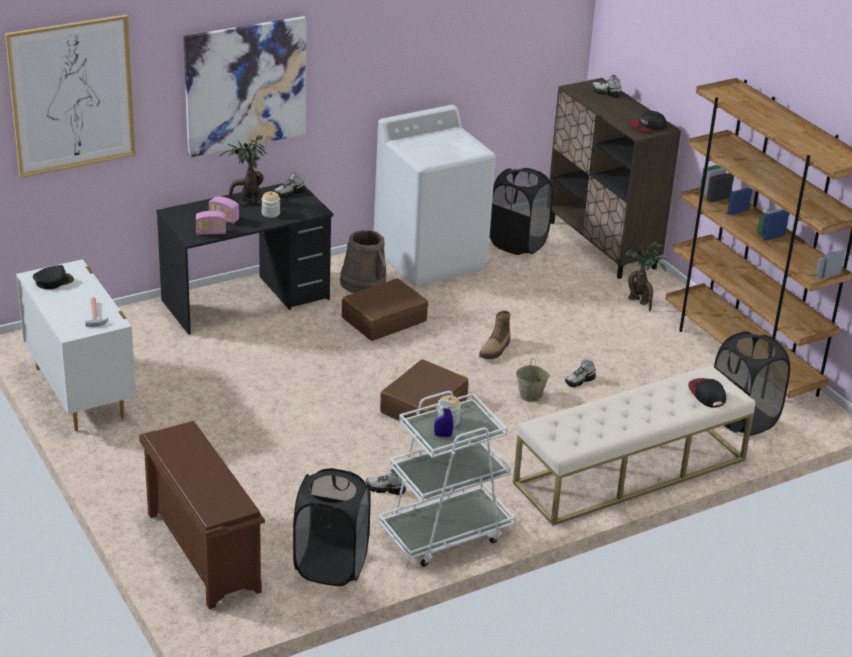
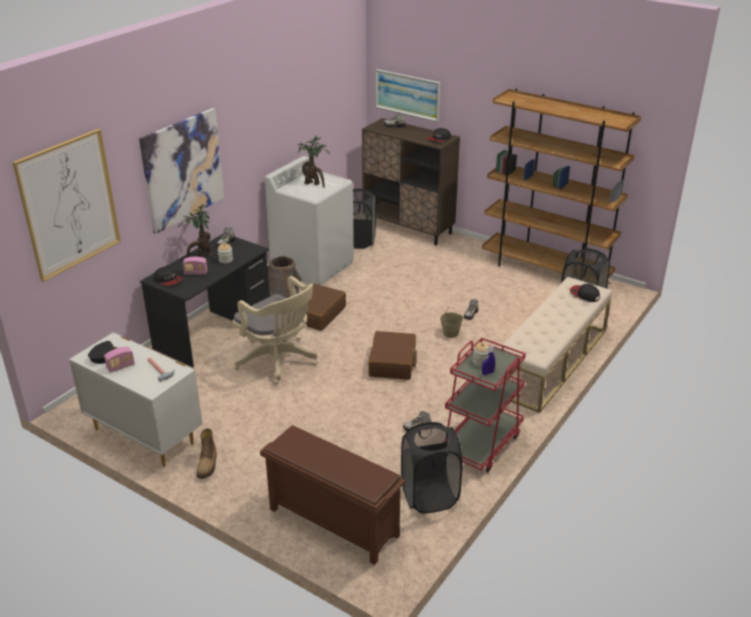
camera: 25 degrees left, 0 degrees up
radio [196,211,226,235] -> radio moved to [104,347,135,373]
white cart [378,391,515,567] -> red cart [445,337,526,472]
boot [479,310,510,359] -> boot moved to [197,428,217,479]
potted plant [625,241,666,311] -> potted plant moved to [297,135,330,188]
none -> cap [154,266,183,286]
none -> beige office chair [233,276,317,385]
none -> picture [375,69,440,122]

